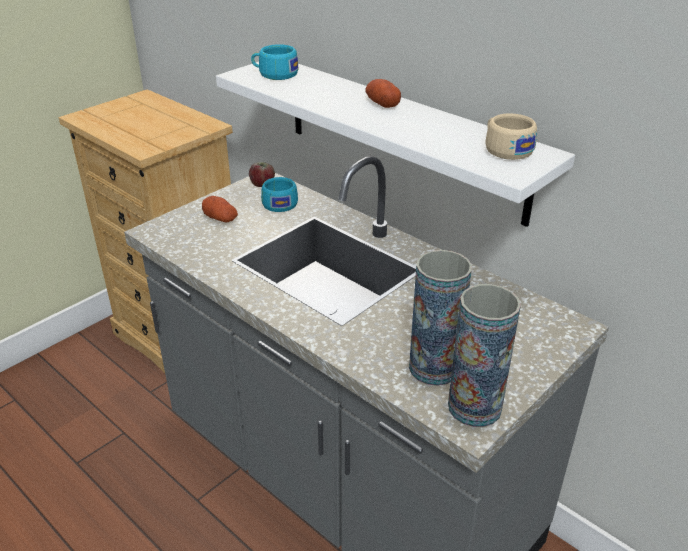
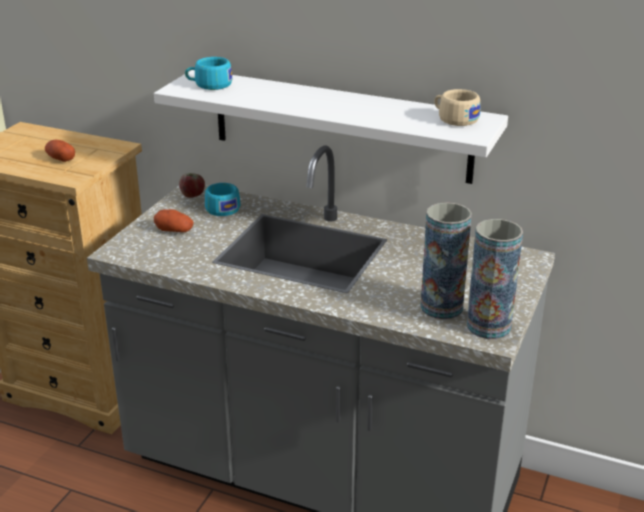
camera: 20 degrees left, 5 degrees down
potato [366,79,401,108] -> potato moved to [45,140,75,162]

